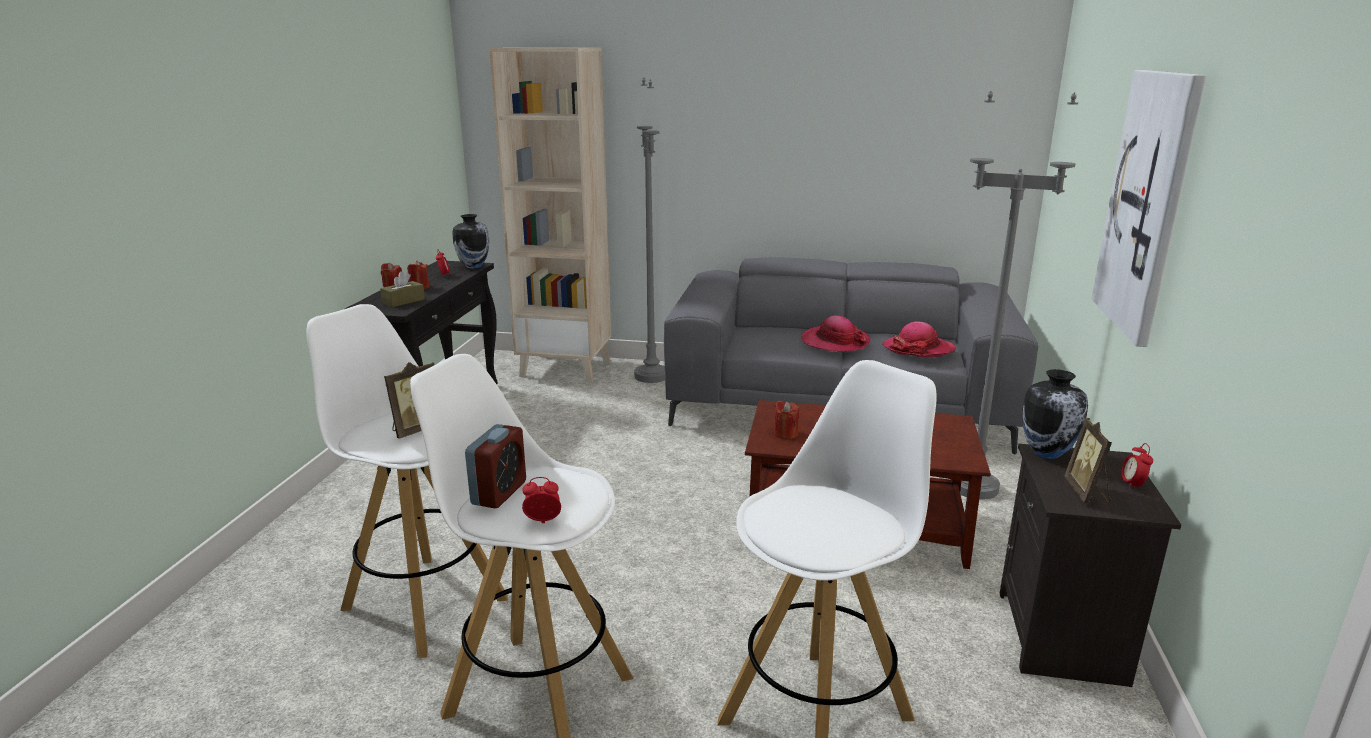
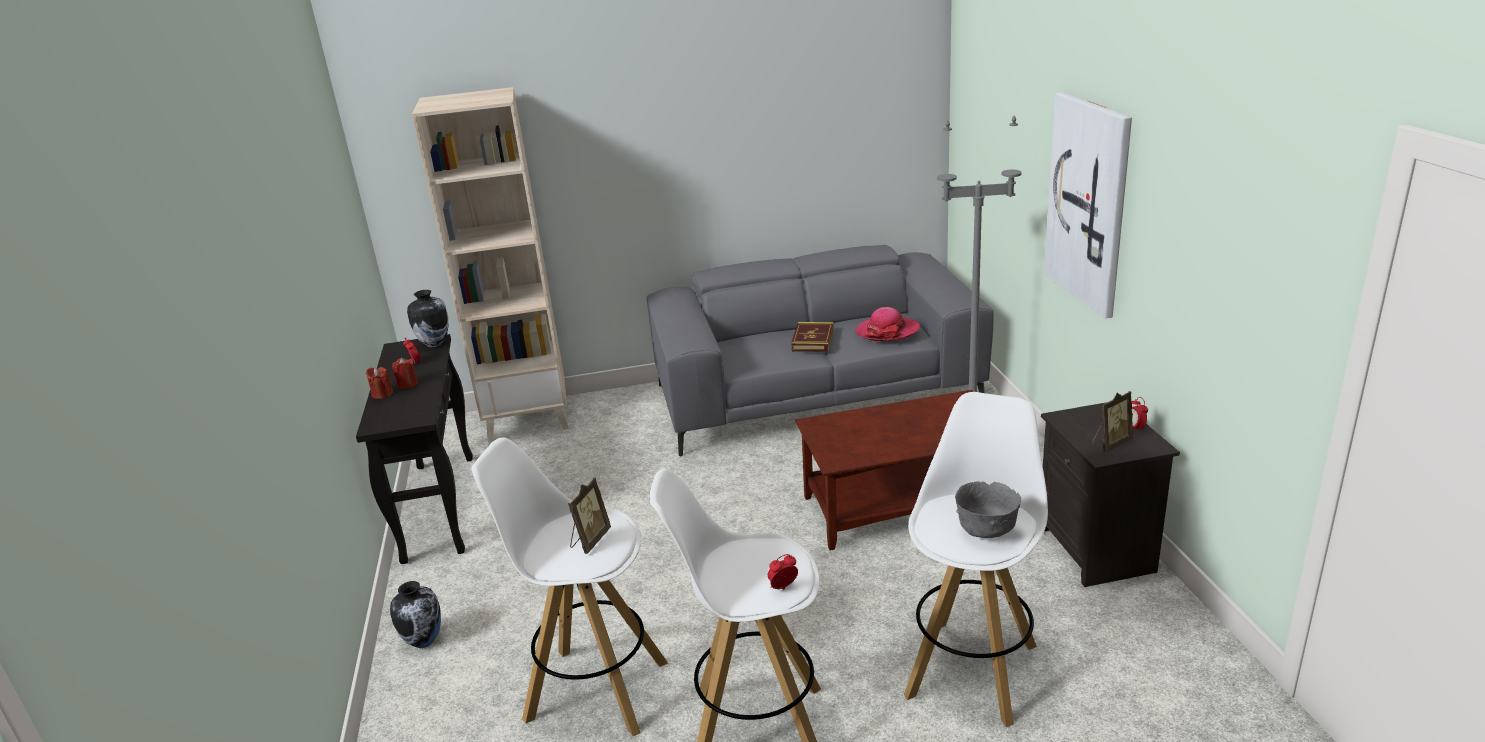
camera: 20 degrees left, 5 degrees up
brown tissue box [380,271,425,307] -> none
alarm clock [465,424,526,508] -> none
grey floor lamp [634,78,665,383] -> none
red candle [774,400,799,439] -> none
hat [801,315,870,352] -> book [791,322,834,352]
vase [1022,369,1088,459] -> vase moved to [390,581,441,648]
picture frame [1064,418,1112,503] -> picture frame turned 105 degrees counterclockwise [1092,391,1133,452]
none -> grey bowl [955,481,1021,538]

